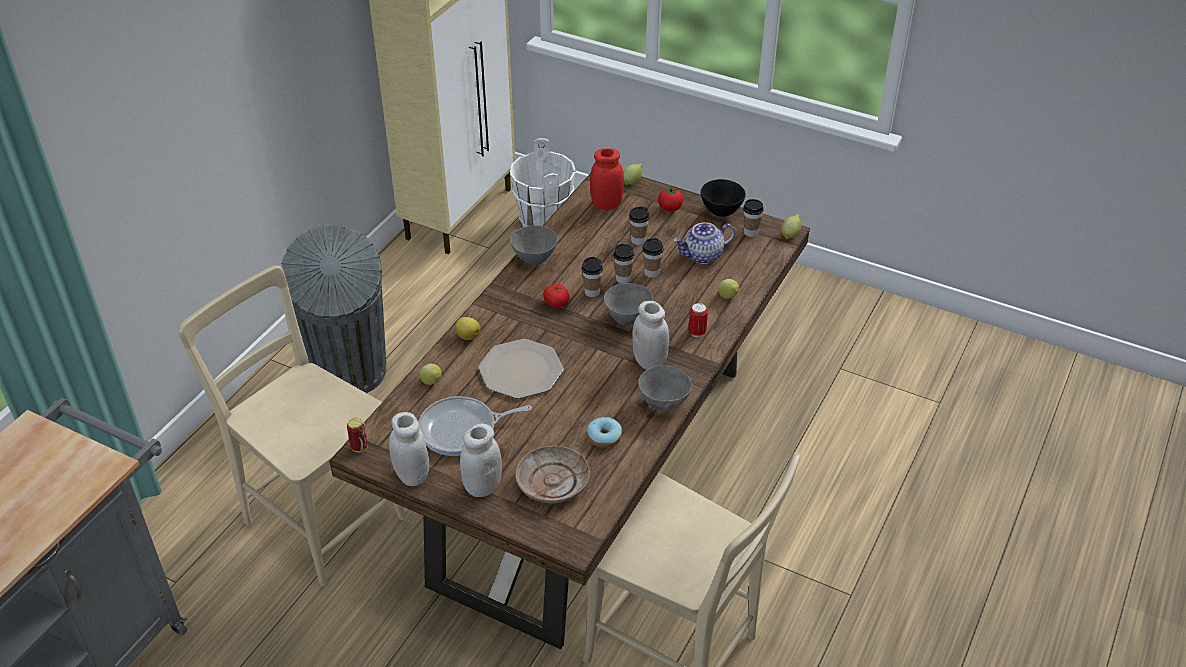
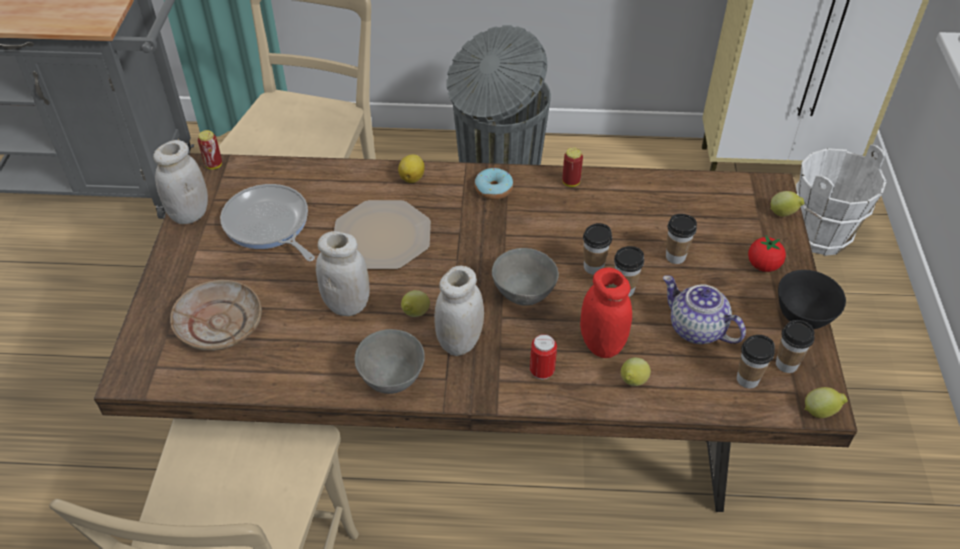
camera: 65 degrees right, 5 degrees up
lemon [420,364,442,385] -> lemon moved to [401,290,430,317]
white jar [460,424,502,497] -> white jar moved to [316,231,370,316]
grey bowl [510,225,558,265] -> can [562,148,583,187]
tomato [543,284,569,308] -> none
cup [582,257,603,297] -> cup moved to [737,335,775,389]
donut [587,417,622,448] -> donut moved to [475,168,513,200]
red jar [590,148,624,210] -> red jar moved to [580,267,632,358]

